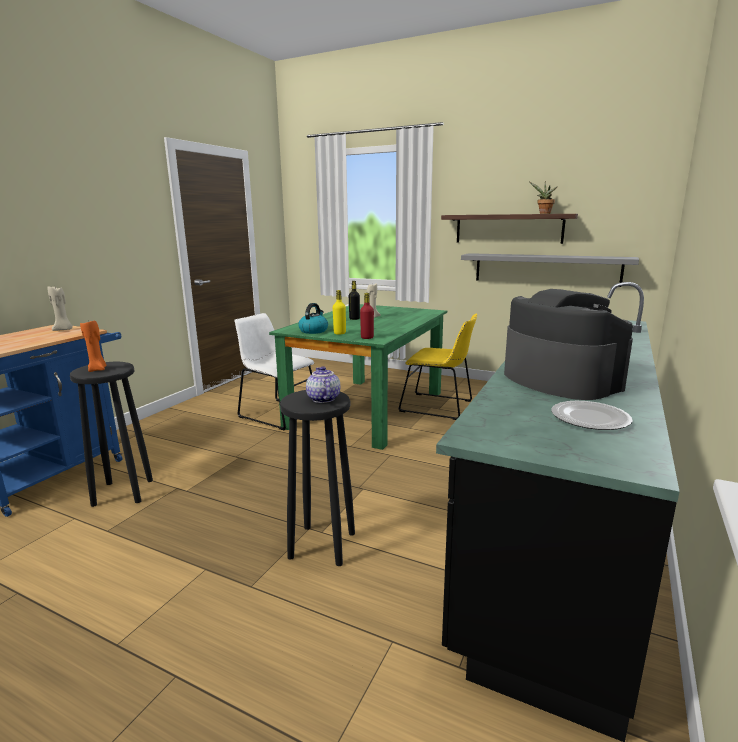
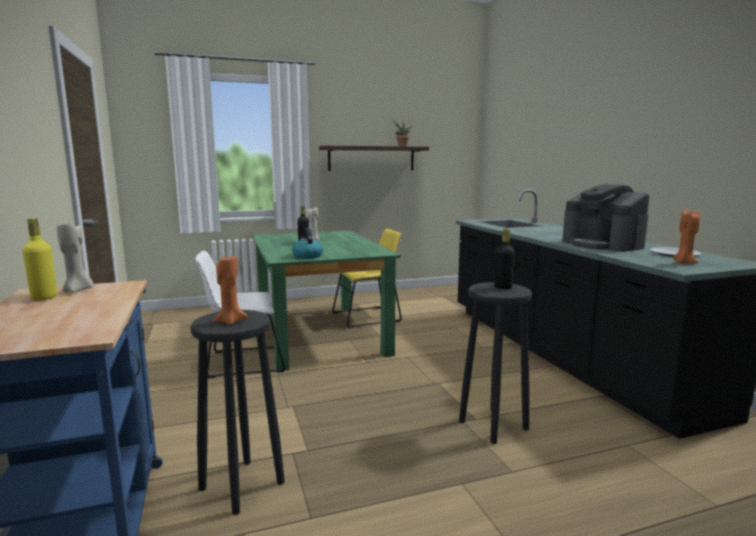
camera: 45 degrees left, 5 degrees down
teapot [306,366,340,403] -> black bottle [494,229,515,289]
yellow bottle [333,290,346,335] -> yellow bottle moved to [22,218,57,301]
red bottle [360,293,374,339] -> none
grey shelf [461,253,639,287] -> none
coffee machine [504,289,633,400] -> coffee machine turned 135 degrees counterclockwise [562,184,649,252]
none -> orange candle [673,210,700,264]

